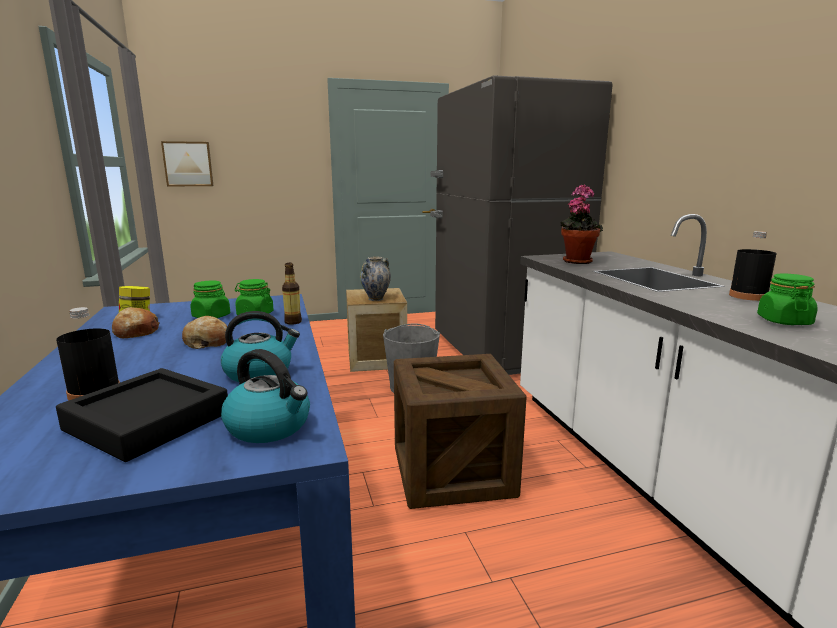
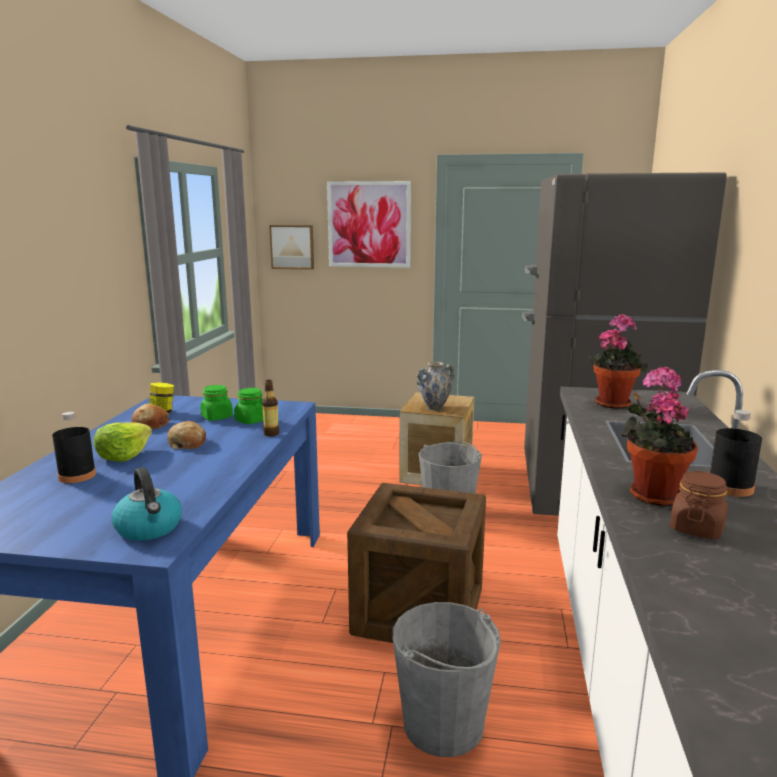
camera: 25 degrees right, 0 degrees up
black tray [56,368,228,462] -> none
kettle [221,311,300,382] -> none
green jar [757,273,818,325] -> brown jar [670,471,728,539]
none -> lettuce [94,422,152,462]
none -> picture [327,181,411,268]
none -> grey bucket [393,602,501,757]
none -> potted plant [621,367,698,506]

